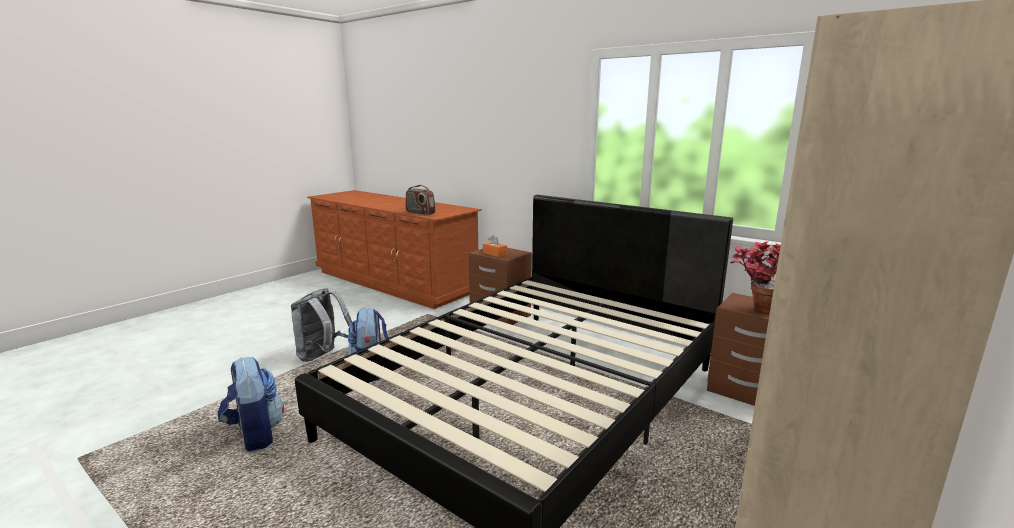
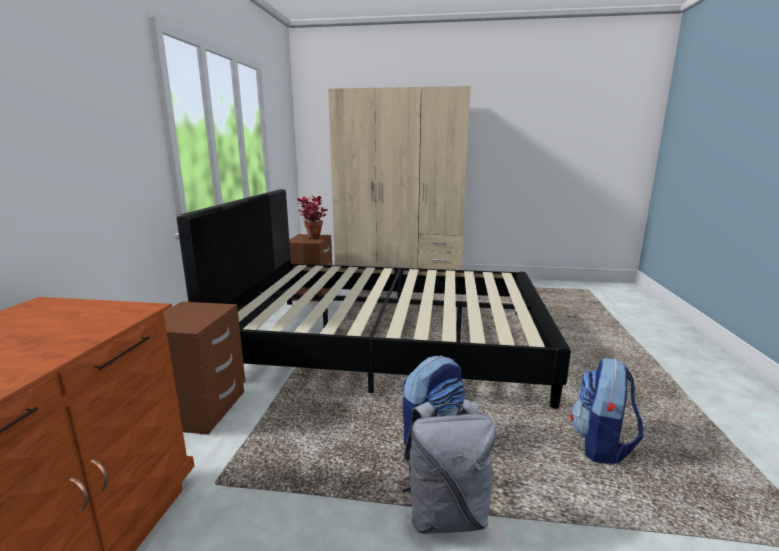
camera: 120 degrees left, 0 degrees up
radio [405,185,436,215] -> none
orange tissue box [483,235,507,257] -> none

